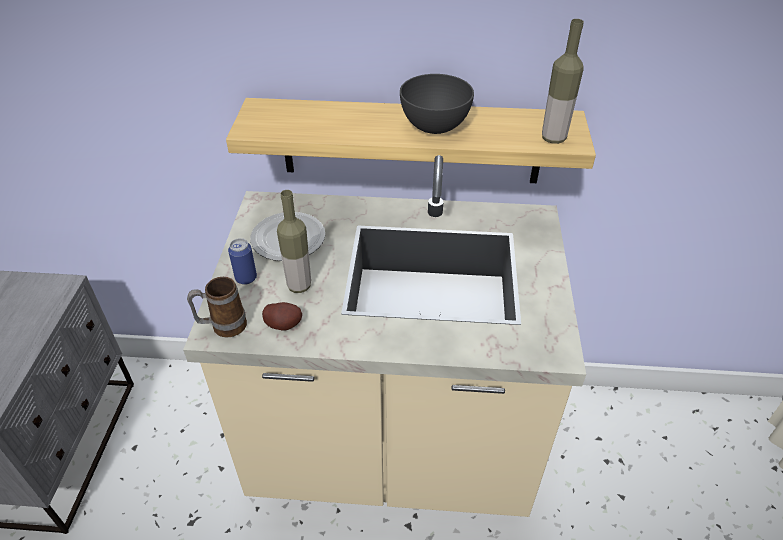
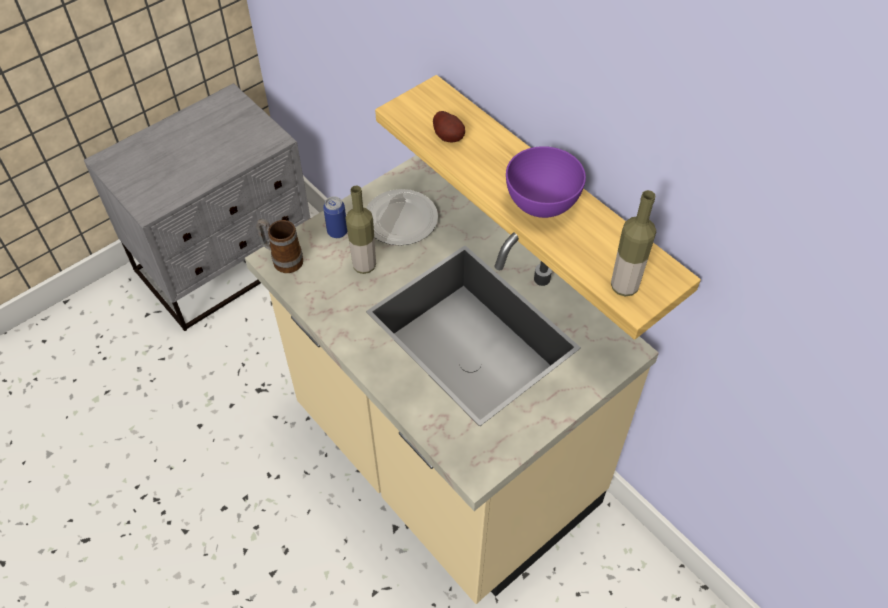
camera: 45 degrees right, 10 degrees up
potato [262,302,302,331] -> potato moved to [433,111,465,142]
grey bowl [400,74,474,134] -> purple bowl [506,146,586,218]

